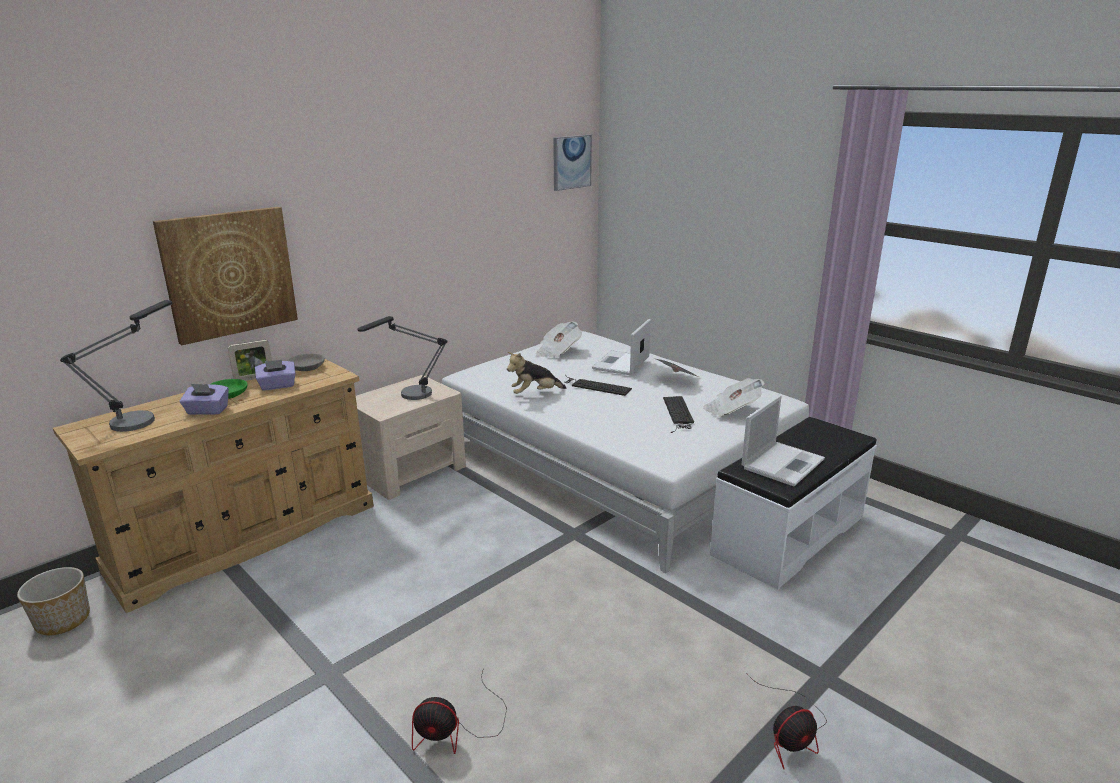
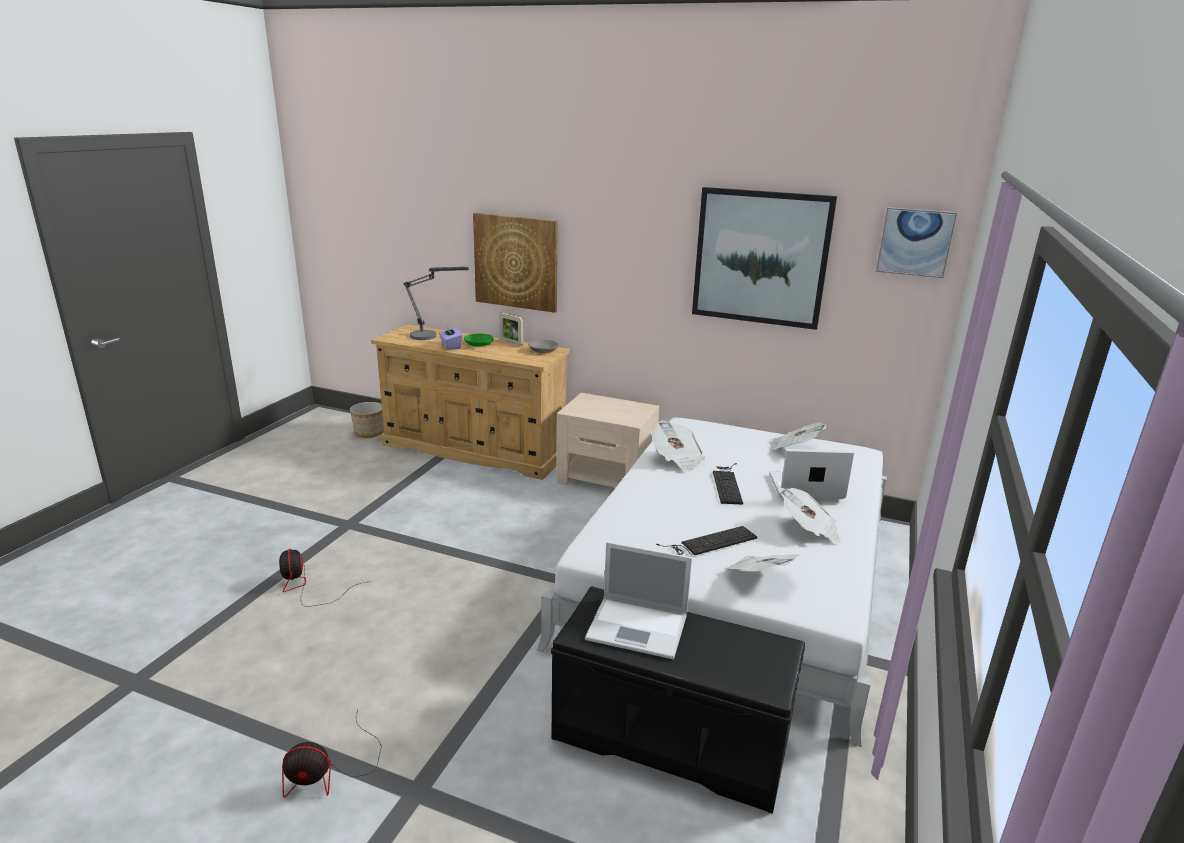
camera: 65 degrees right, 0 degrees up
purple tissue box [255,360,296,391] -> none
table lamp [357,316,447,400] -> none
plush toy [507,352,567,394] -> newspaper [651,421,705,472]
white bench [710,417,877,590] -> black bench [551,586,805,814]
fan [746,673,827,769] -> fan turned 45 degrees counterclockwise [282,710,382,798]
none -> picture [692,187,837,330]

